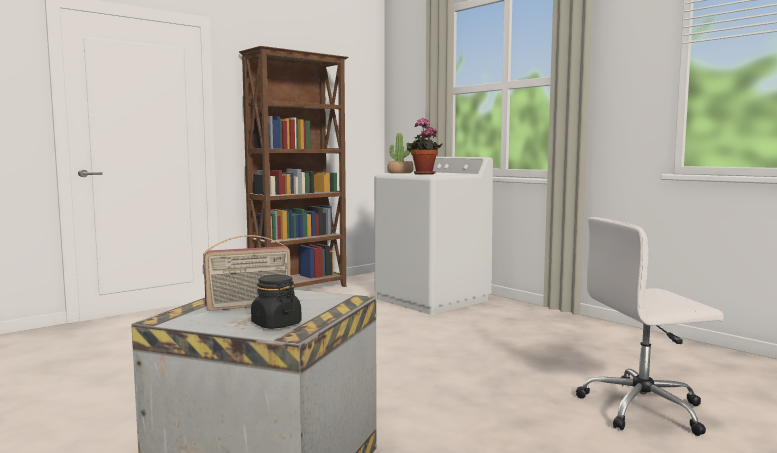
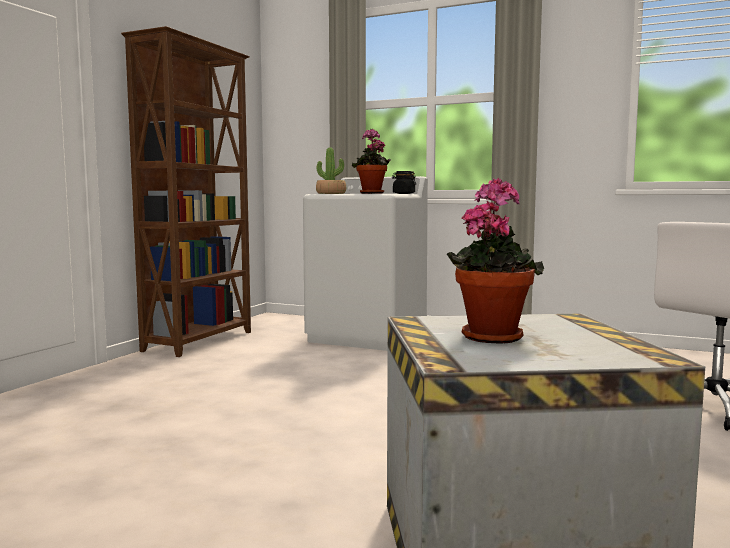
camera: 25 degrees left, 0 degrees up
radio [203,235,291,311] -> potted plant [447,178,544,343]
black jar [251,275,301,329] -> black jar moved to [392,171,416,194]

